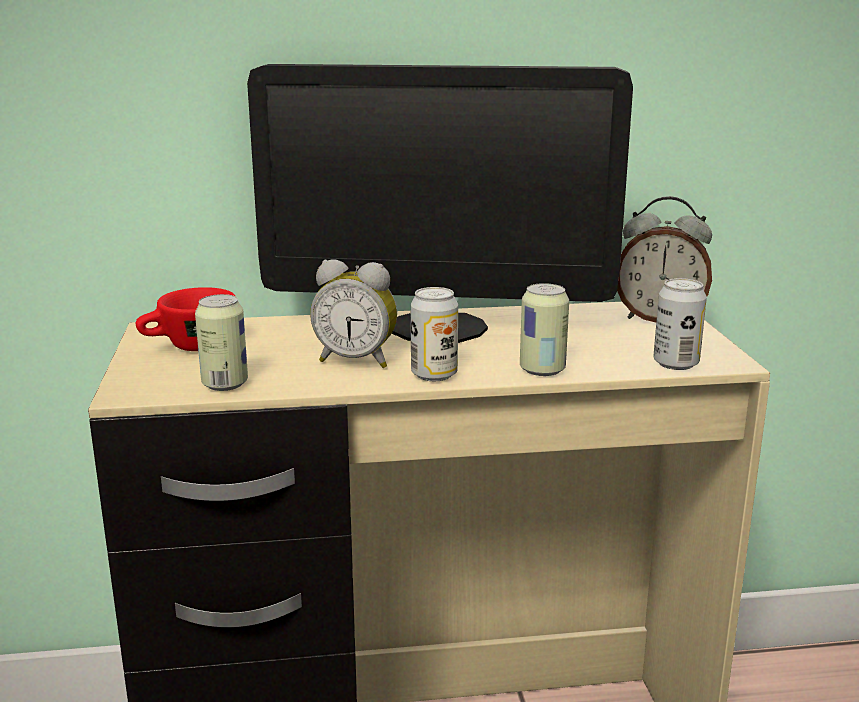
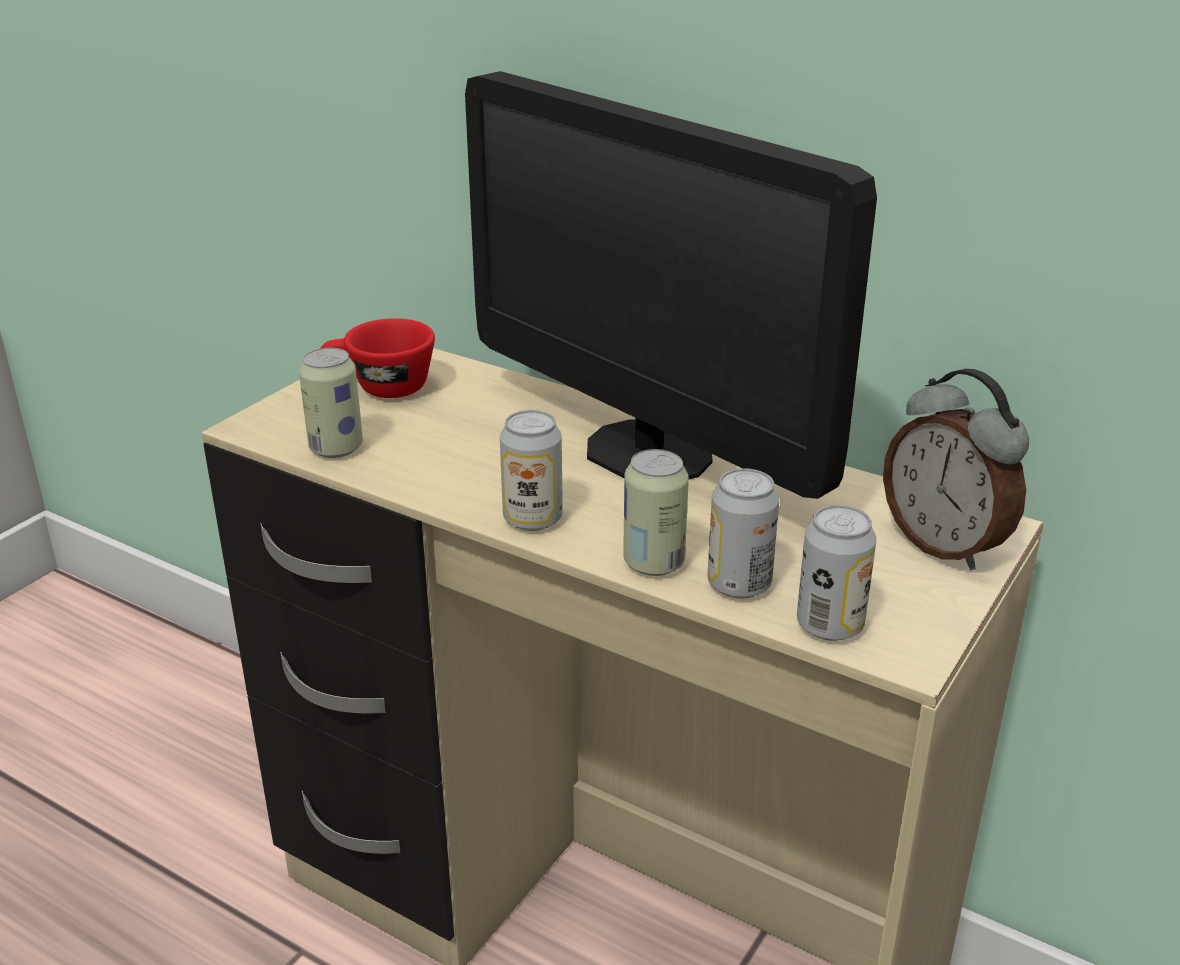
camera: 40 degrees right, 10 degrees up
alarm clock [310,260,397,368] -> none
none -> can [708,468,779,599]

